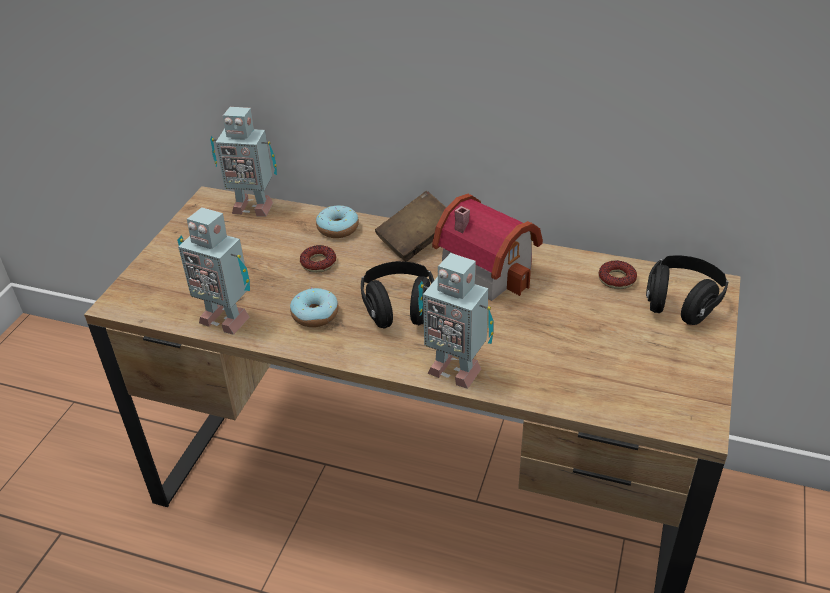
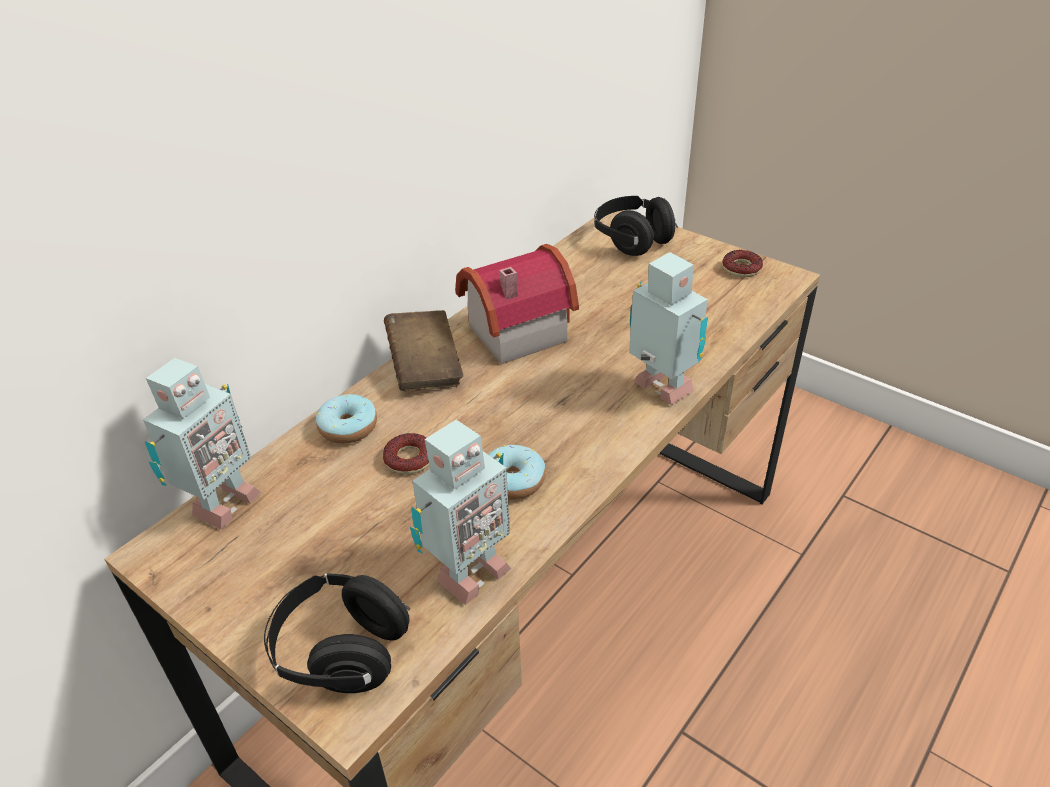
camera: 70 degrees left, 0 degrees up
black headphones [361,261,434,329] -> black headphones moved to [264,573,410,693]
toy robot [418,253,494,389] -> toy robot turned 90 degrees counterclockwise [629,252,708,405]
donut [599,261,637,289] -> donut moved to [722,250,763,277]

